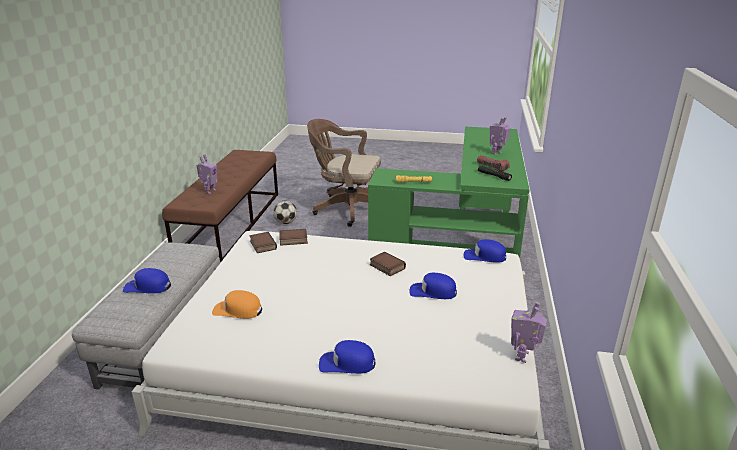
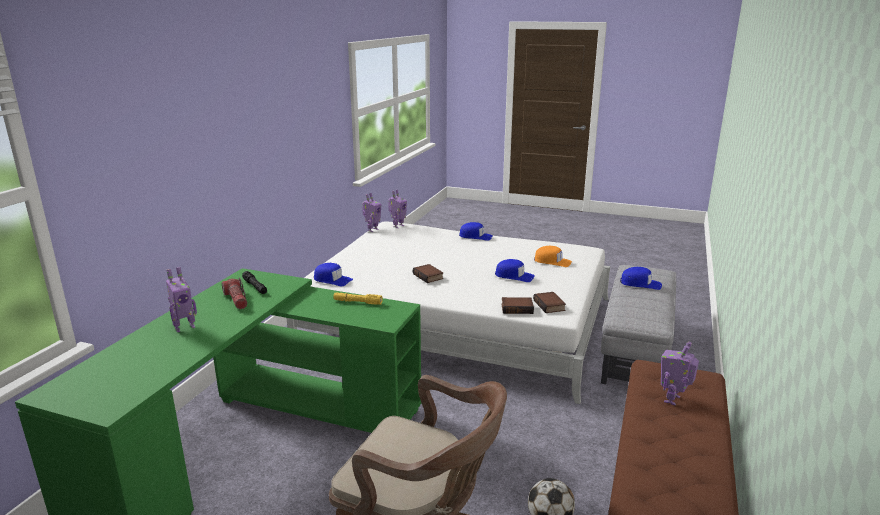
camera: 170 degrees left, 5 degrees down
blue cap [409,273,457,299] -> blue cap moved to [495,259,535,282]
none -> toy robot [388,190,407,228]

